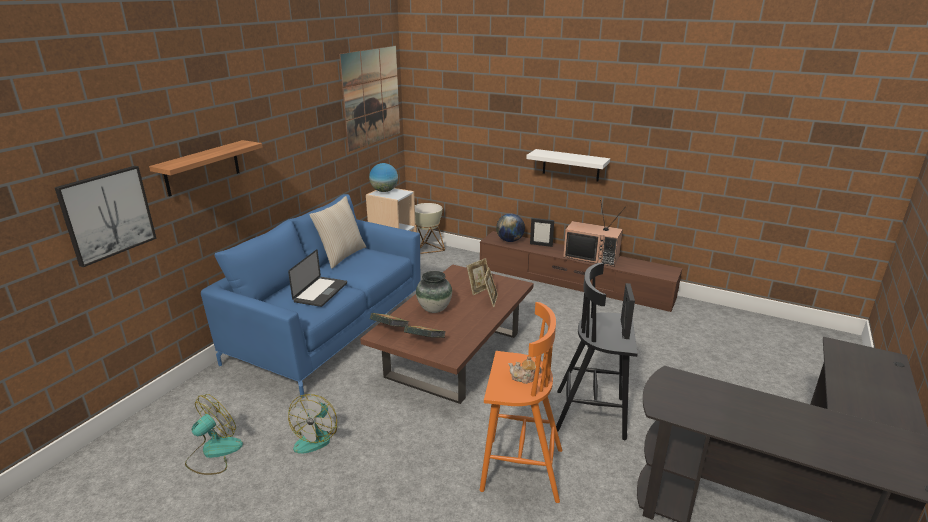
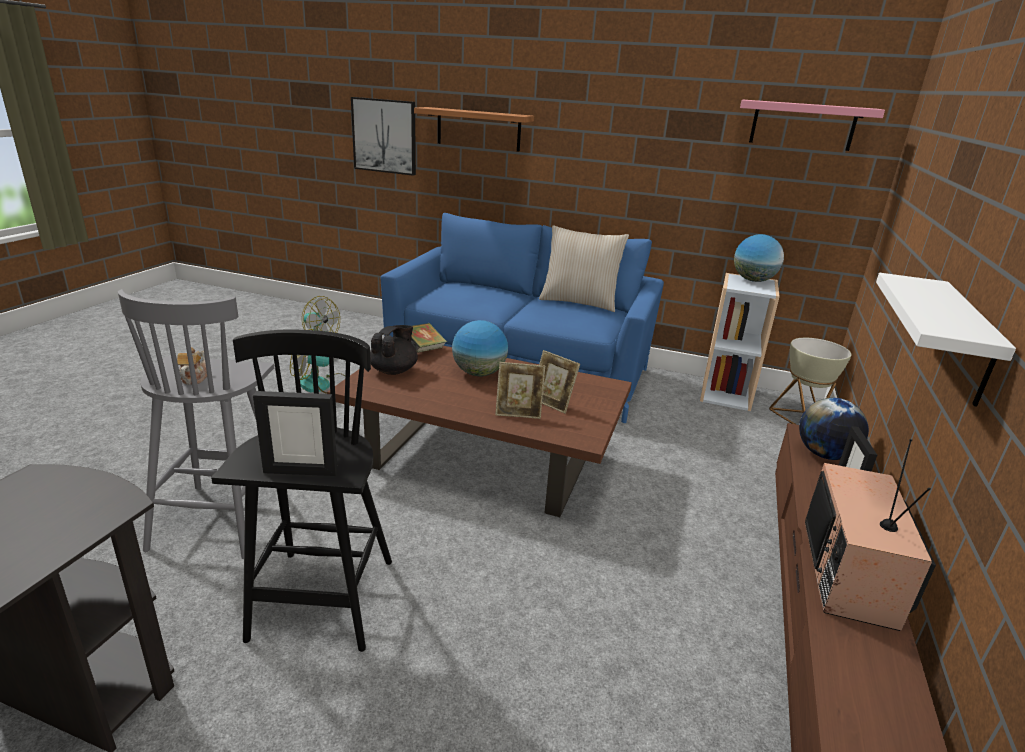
camera: 80 degrees right, 0 degrees up
laptop [288,249,347,307] -> none
picture [339,46,400,152] -> pink shelf [740,100,885,151]
book [404,326,446,338] -> black teapot [370,325,418,375]
vase [416,271,452,313] -> globe [452,320,508,376]
orange stool [480,302,562,503] -> grey stool [118,289,274,559]

